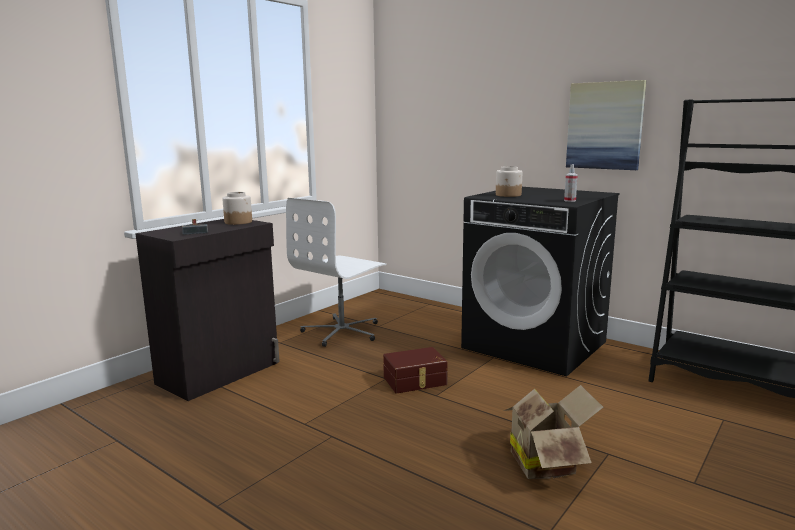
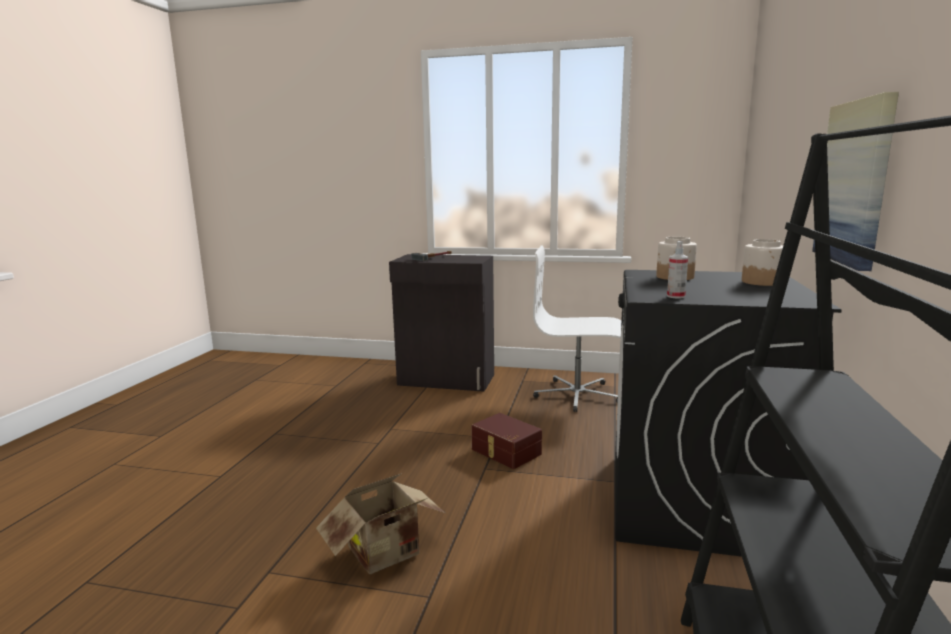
camera: 65 degrees right, 0 degrees up
jar [222,192,252,225] -> jar moved to [742,239,783,286]

